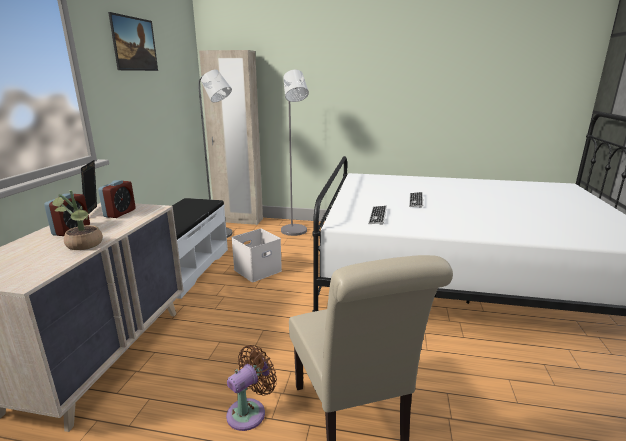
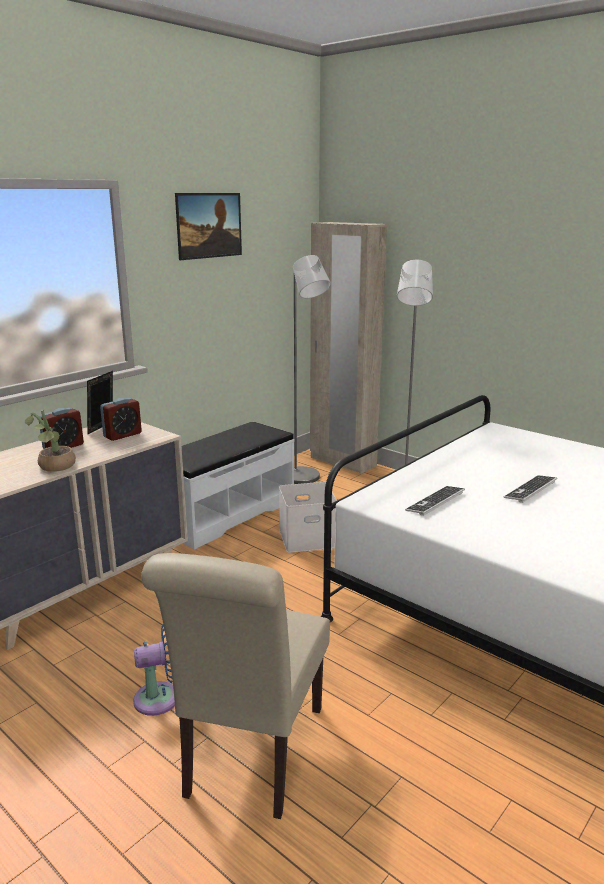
camera: 30 degrees right, 0 degrees up
brown fan [226,345,277,431] -> blue fan [133,625,175,716]

